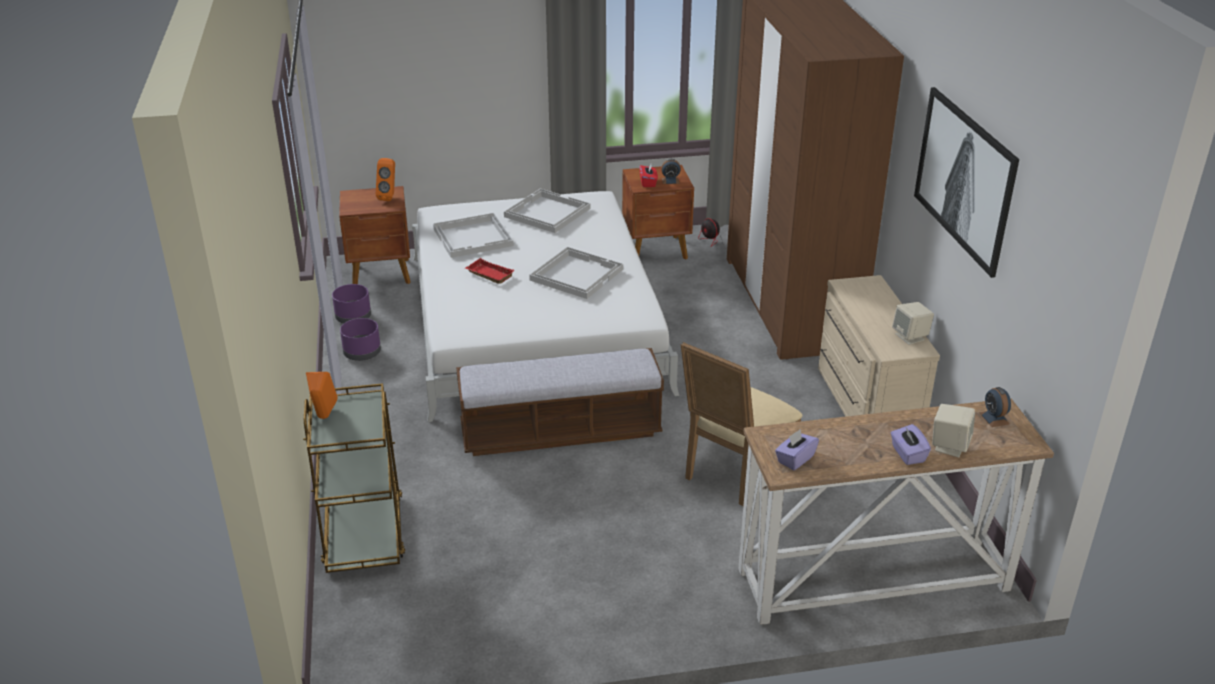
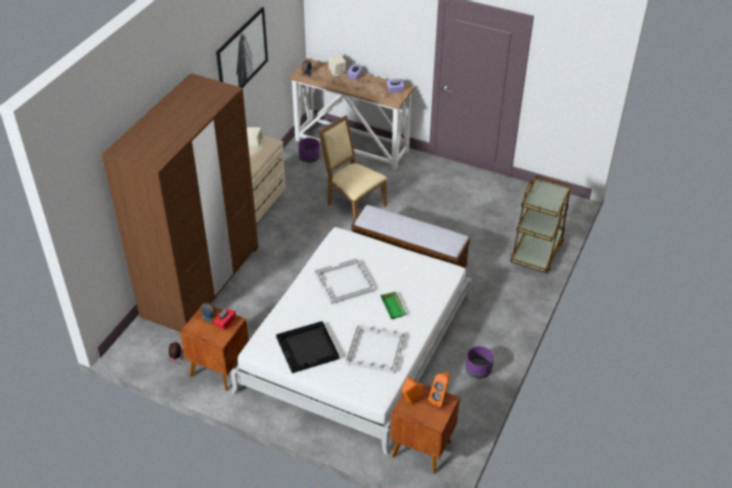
camera: 145 degrees left, 10 degrees up
orange speaker [306,372,338,419] -> orange speaker moved to [428,372,450,407]
purple planter [332,284,371,323] -> purple planter moved to [299,138,320,162]
red tray [465,258,514,284] -> green tray [380,292,407,320]
white tray [504,188,591,233] -> black tray [276,321,340,373]
beige chair [681,342,802,506] -> beige chair turned 120 degrees counterclockwise [319,115,387,221]

